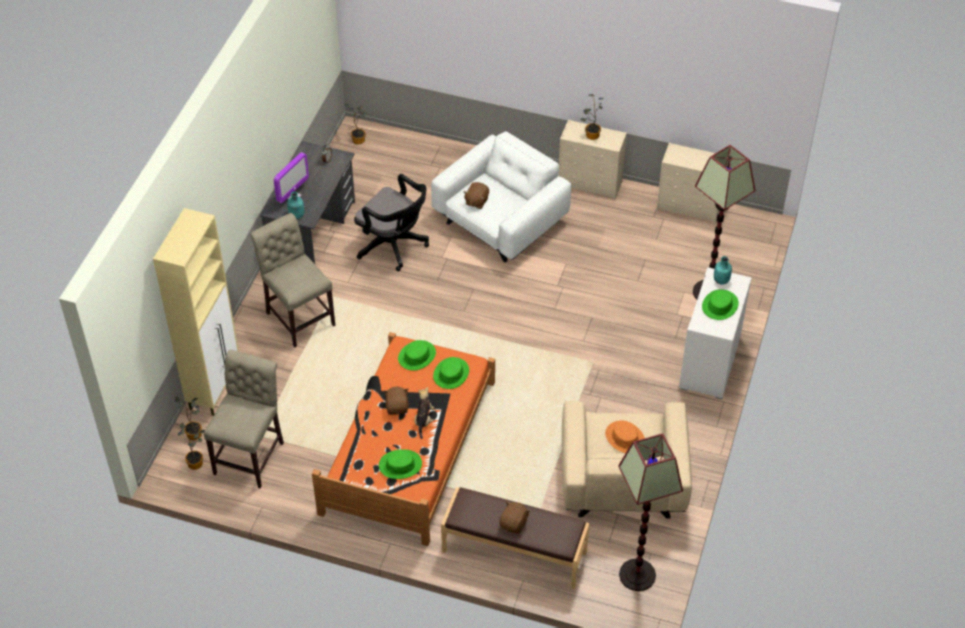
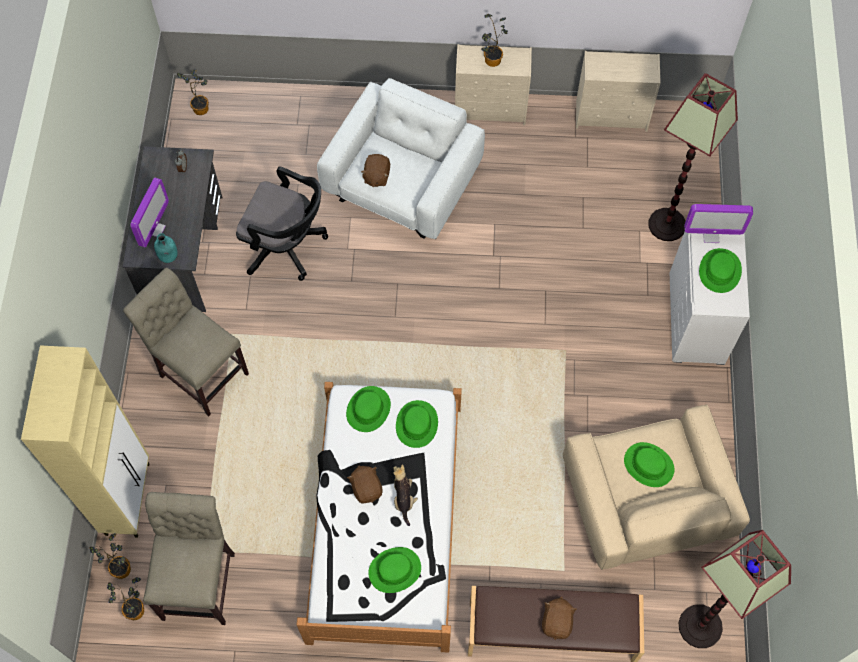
camera: 15 degrees left, 15 degrees up
orange bed [312,332,495,546] -> white bed [297,382,462,653]
orange hat [605,420,645,453] -> green hat [624,442,674,487]
turquoise bottle [714,256,732,285] -> monitor [684,204,753,243]

